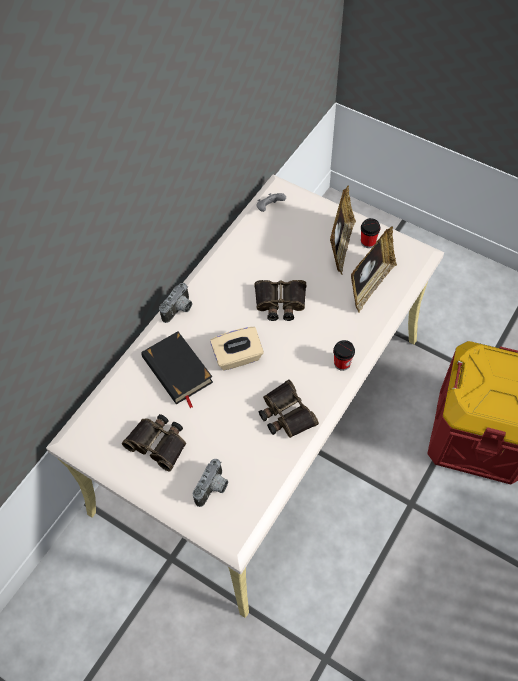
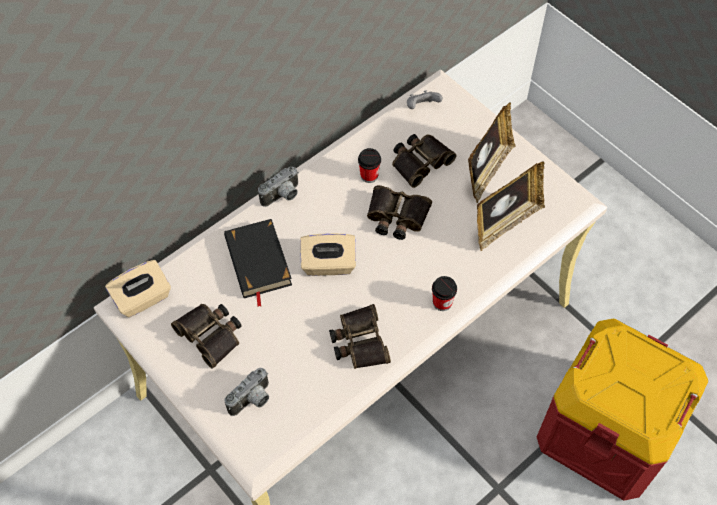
camera: 15 degrees right, 0 degrees up
cup [361,218,380,248] -> cup moved to [358,148,381,183]
none -> beige tissue box [105,260,171,318]
none -> binoculars [392,134,456,188]

